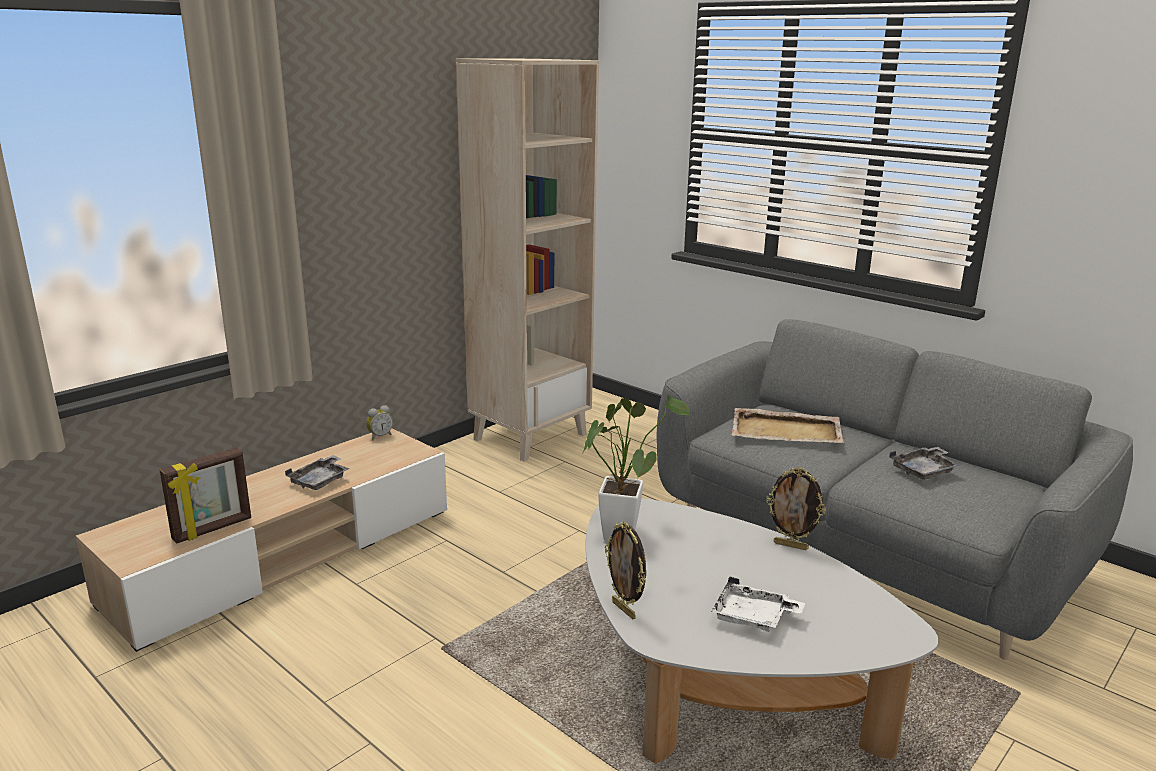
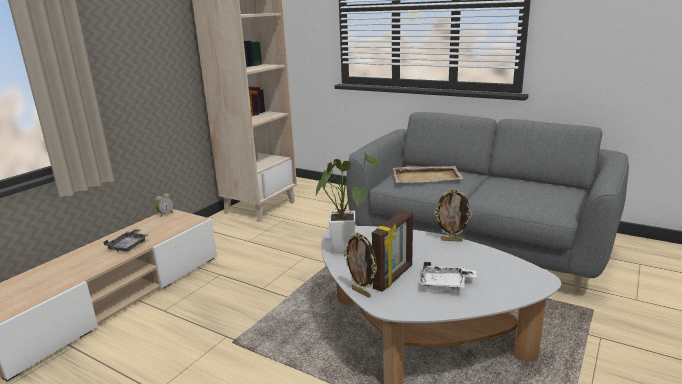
camera: 10 degrees left, 0 degrees up
picture frame [160,447,251,543] -> picture frame moved to [372,210,413,292]
grey tray [889,447,960,480] -> none

